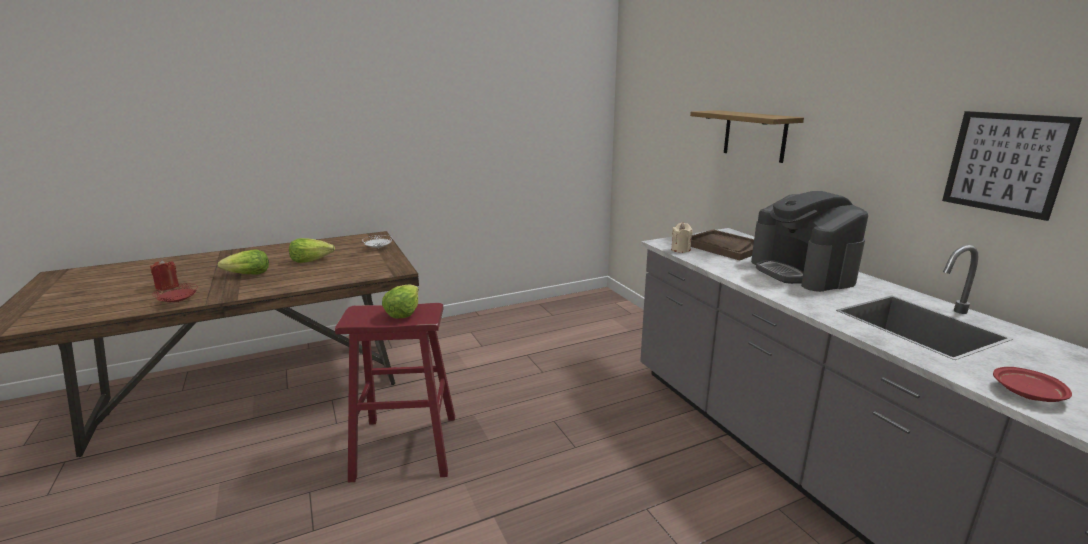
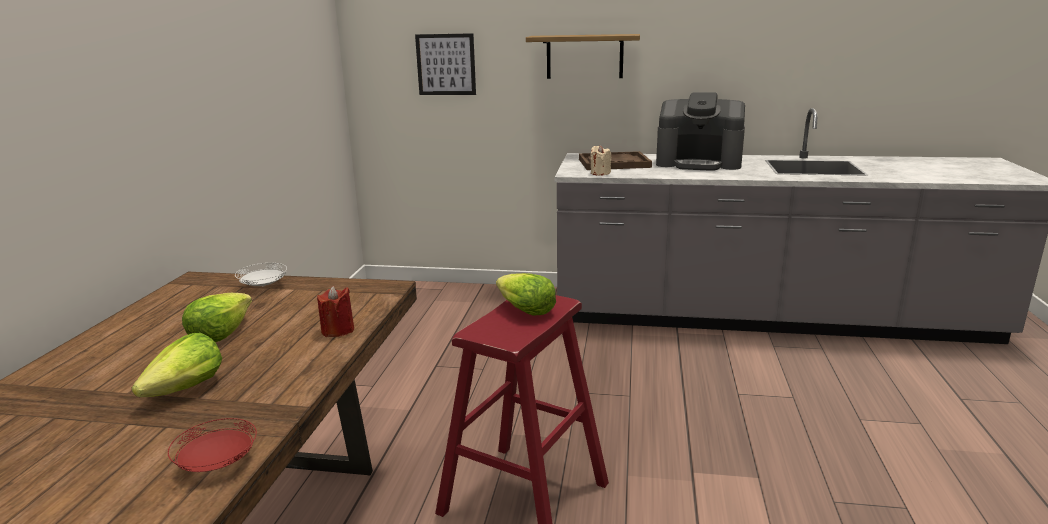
camera: 55 degrees left, 0 degrees up
red candle [150,259,179,291] -> red candle moved to [317,286,354,337]
picture [942,111,1082,221] -> picture moved to [415,33,476,95]
red plate [993,367,1072,402] -> none

